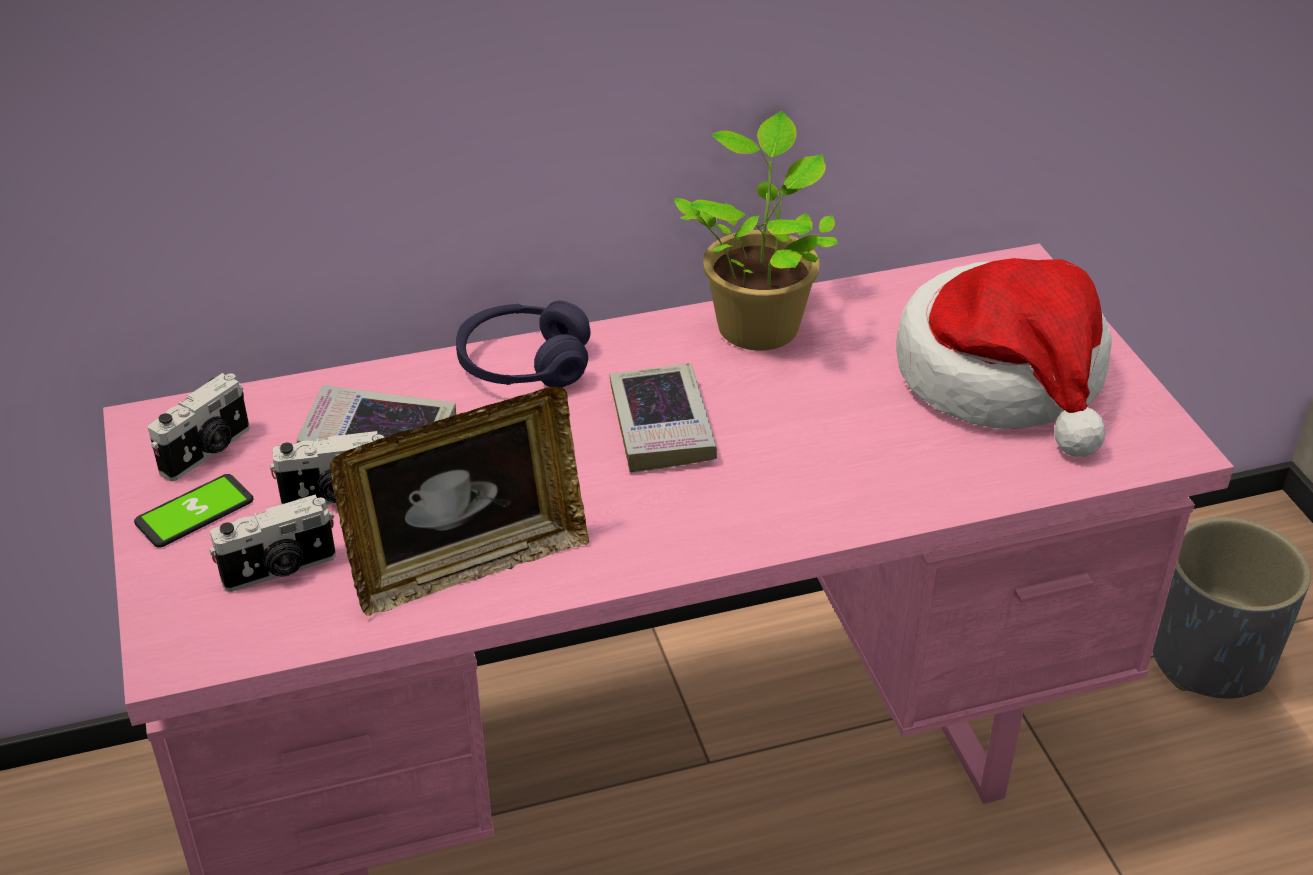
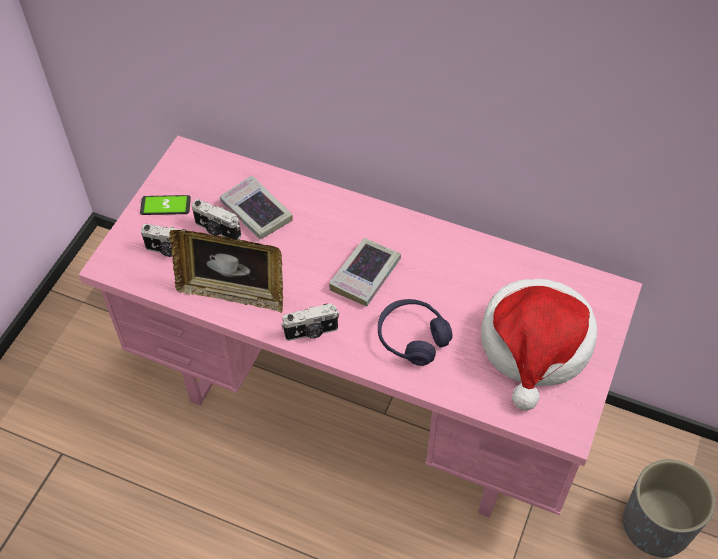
camera: 40 degrees right, 15 degrees up
camera [148,373,249,481] -> camera moved to [281,303,340,341]
purple headphones [456,301,590,387] -> purple headphones moved to [378,299,453,366]
potted plant [674,111,838,351] -> none

